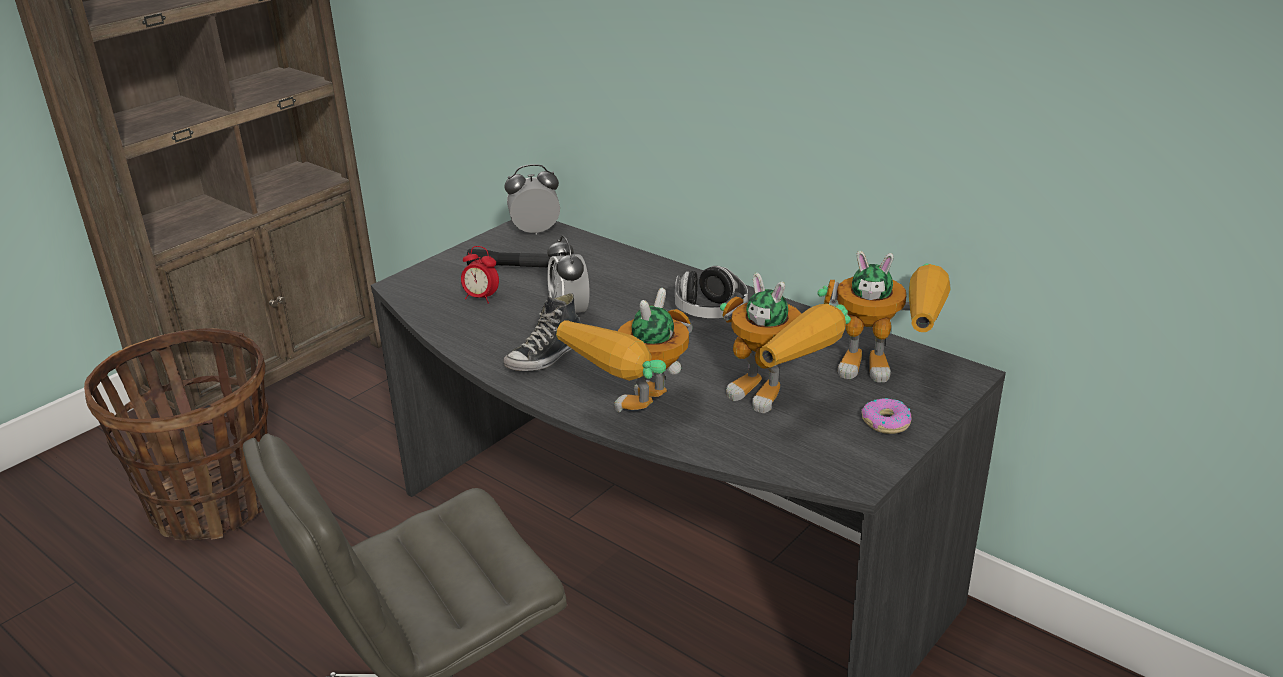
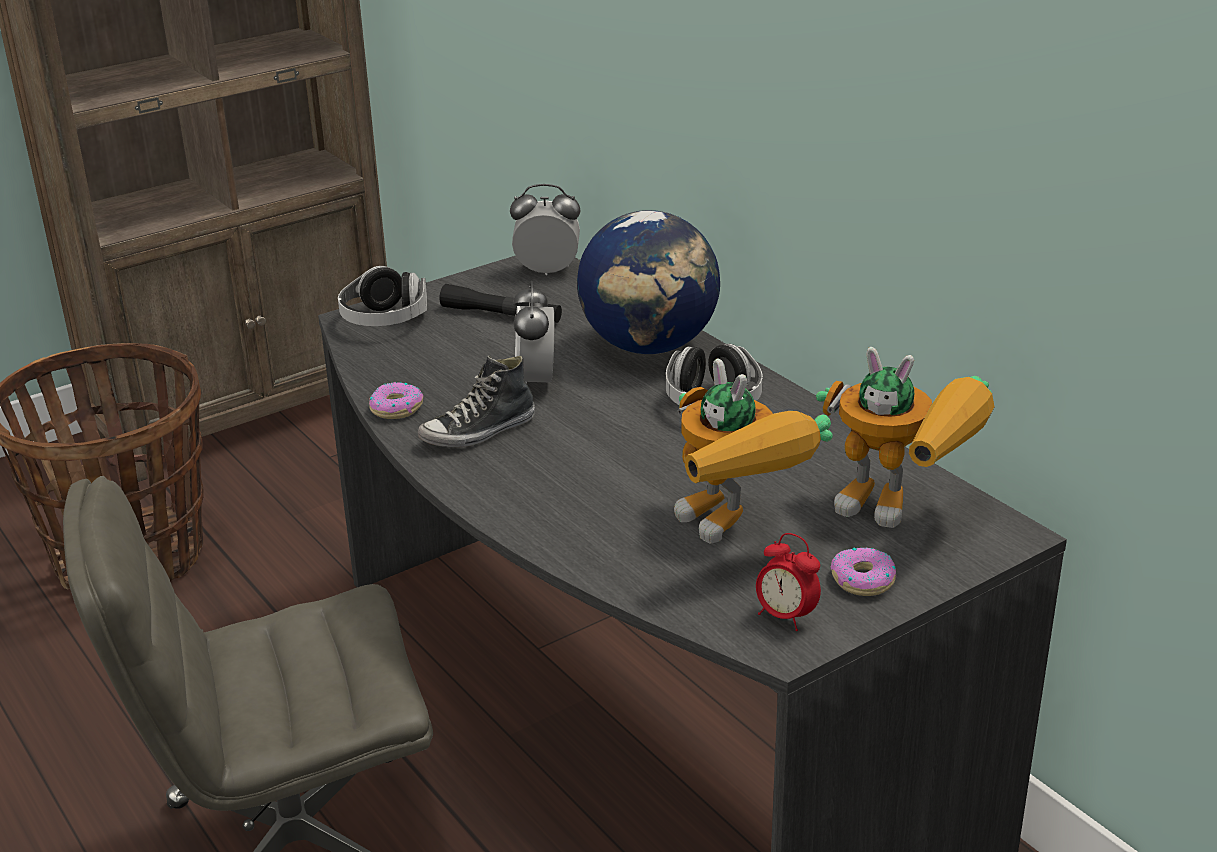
camera: 15 degrees right, 0 degrees up
alarm clock [461,246,499,303] -> alarm clock moved to [756,533,821,631]
toy robot [556,288,693,412] -> none
none -> headphones [338,266,427,326]
none -> donut [369,382,424,419]
none -> globe [577,210,720,354]

